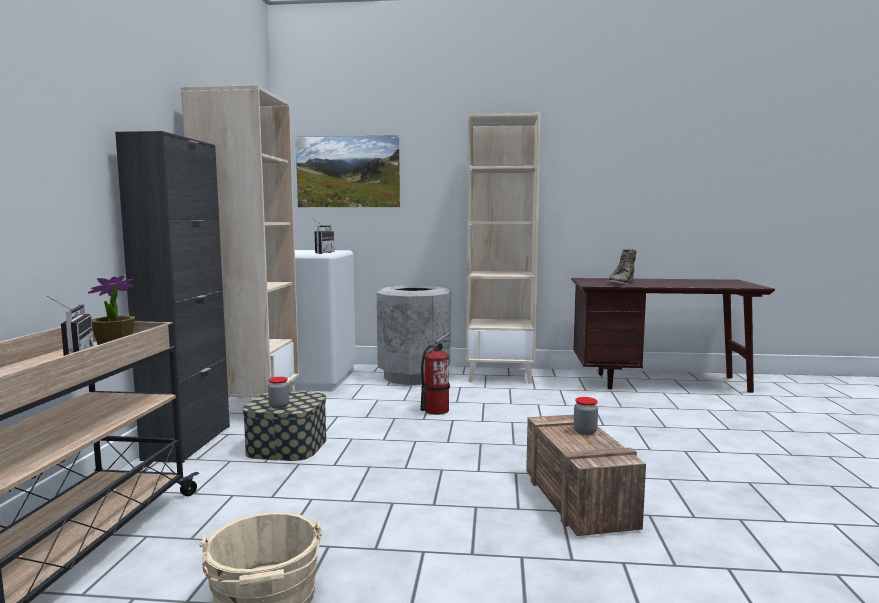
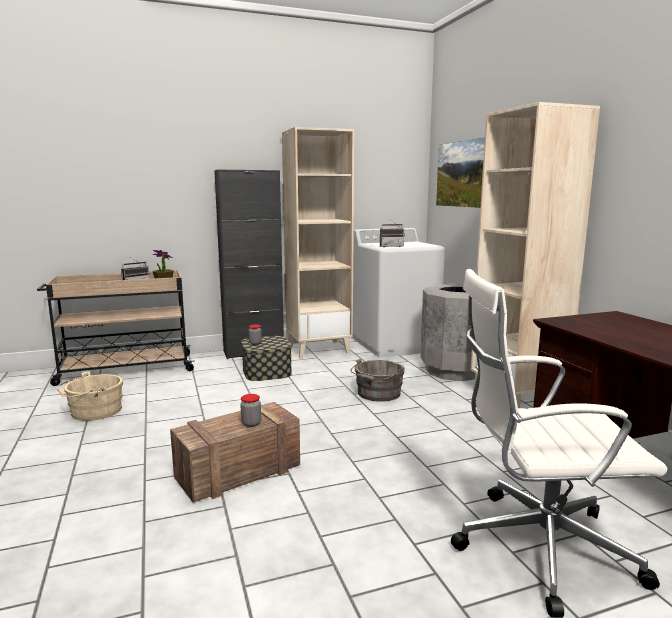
camera: 65 degrees right, 5 degrees up
fire extinguisher [420,332,451,415] -> grey bucket [351,359,405,402]
green boot [608,249,637,285] -> none
none -> white office chair [451,269,667,618]

